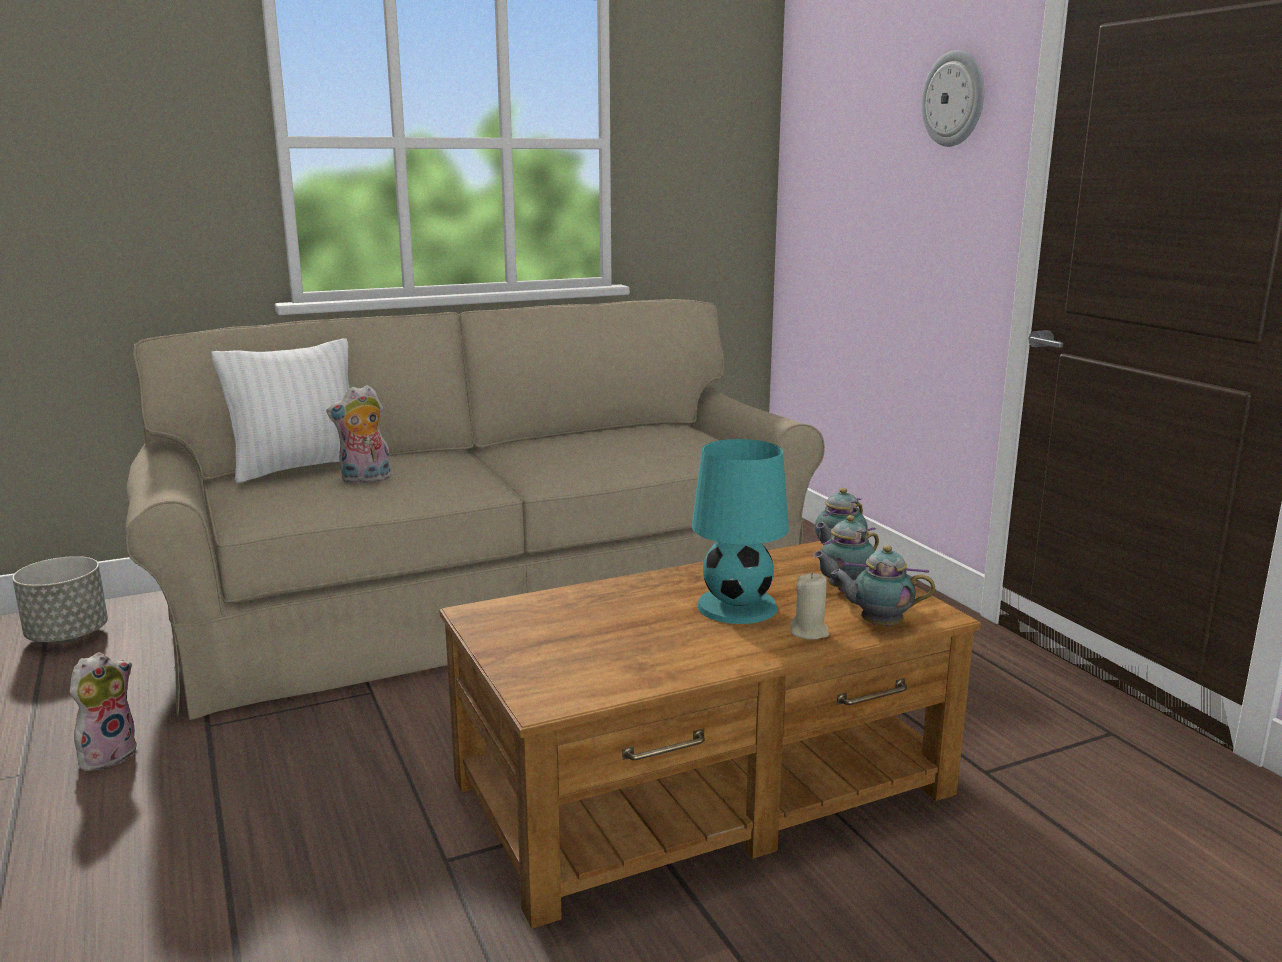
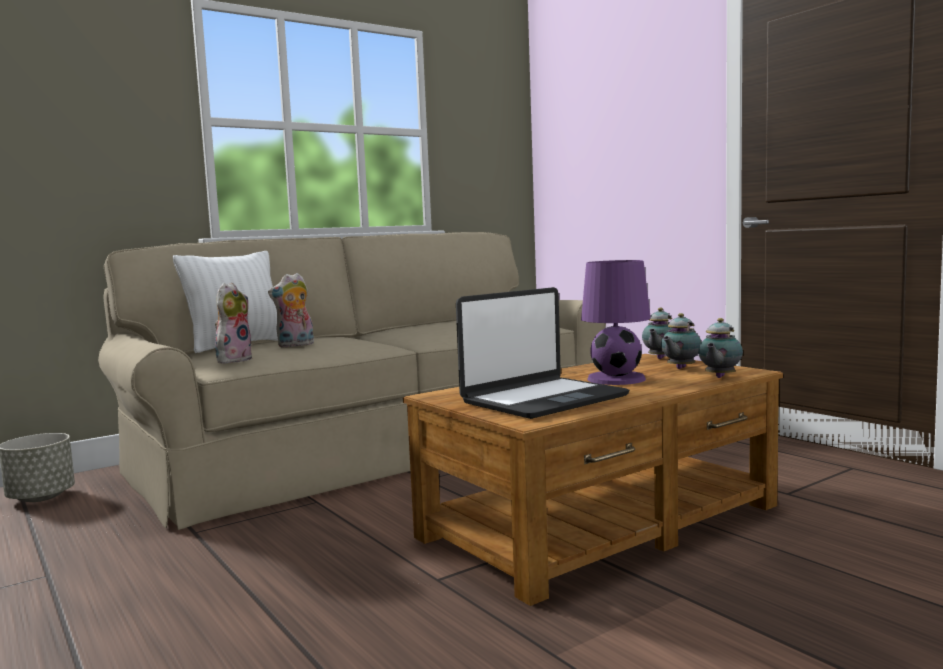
camera: 10 degrees left, 10 degrees down
plush toy [70,652,137,771] -> plush toy moved to [215,283,252,363]
turquoise table lamp [692,439,789,624] -> purple table lamp [581,260,651,385]
beige candle [791,573,829,639] -> none
teapot [831,545,935,626] -> teapot turned 60 degrees counterclockwise [698,318,743,378]
wall clock [921,50,984,147] -> none
none -> laptop [456,287,629,419]

